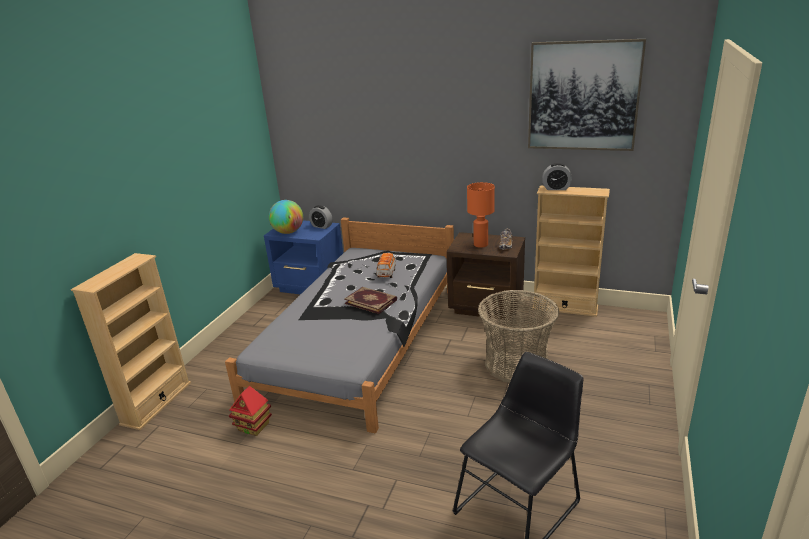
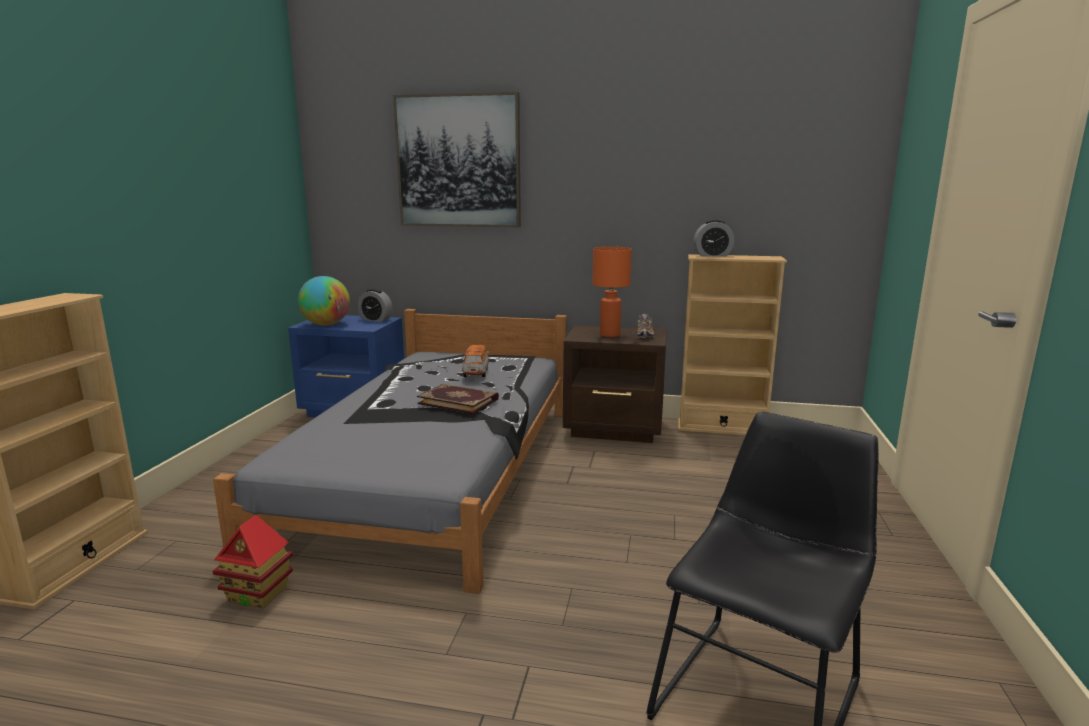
camera: 10 degrees left, 10 degrees down
basket [478,290,559,383] -> none
picture [528,39,646,151] -> picture moved to [393,92,521,227]

